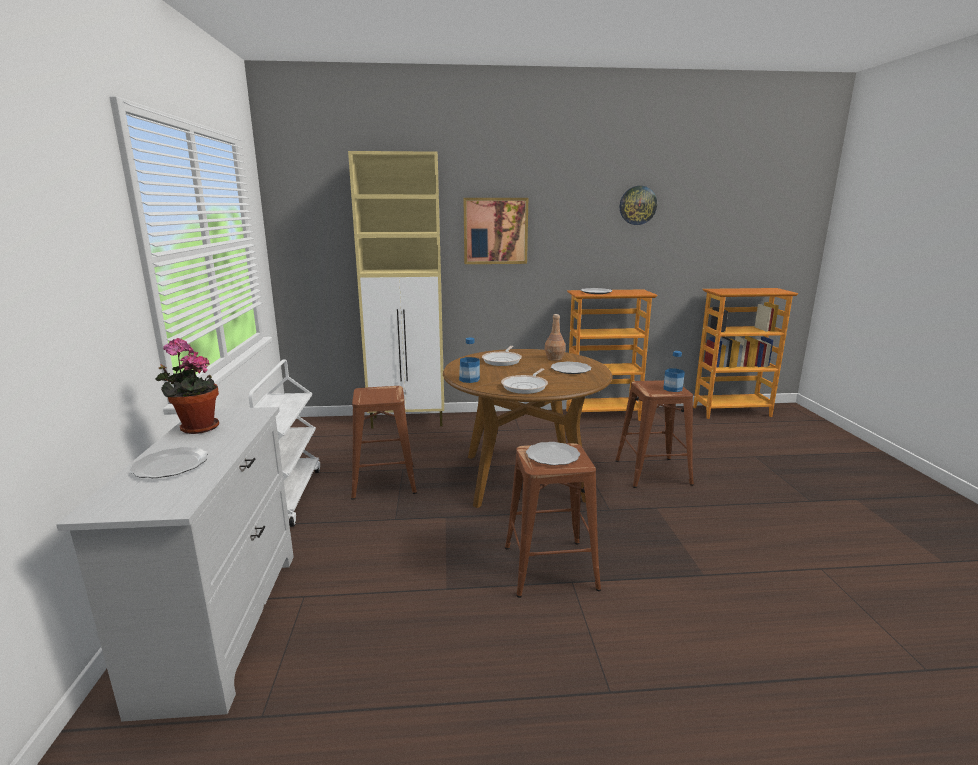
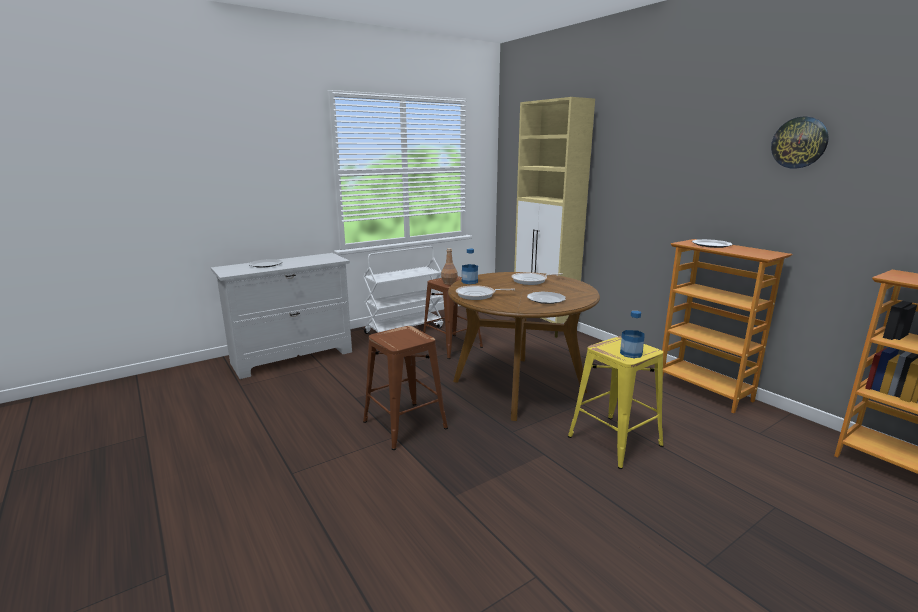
camera: 60 degrees right, 0 degrees up
potted plant [155,338,219,434] -> none
picture [464,198,528,264] -> none
plate [526,442,580,465] -> none
brown bottle [545,314,566,361] -> brown bottle moved to [441,248,458,285]
brown stool [615,380,694,488] -> yellow stool [568,336,663,469]

